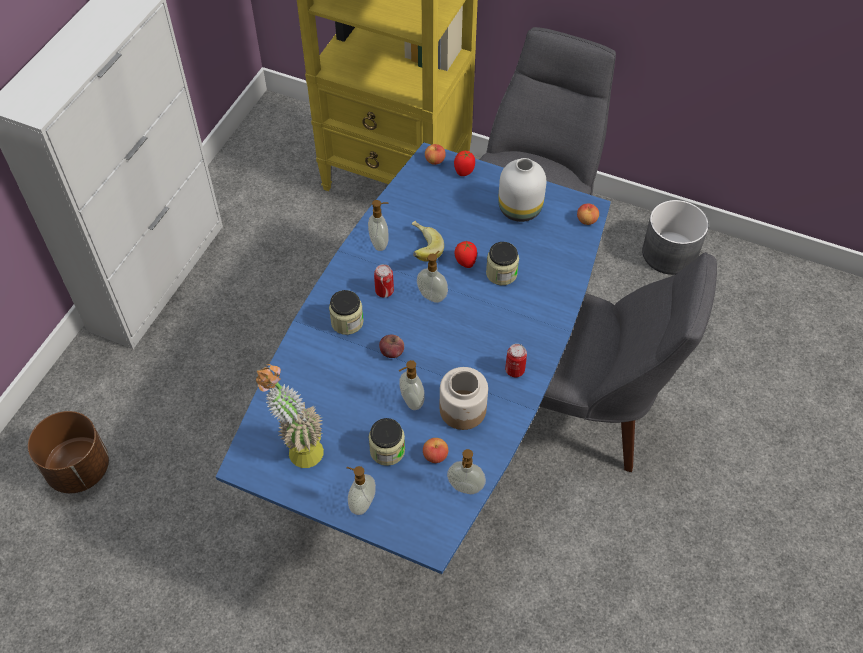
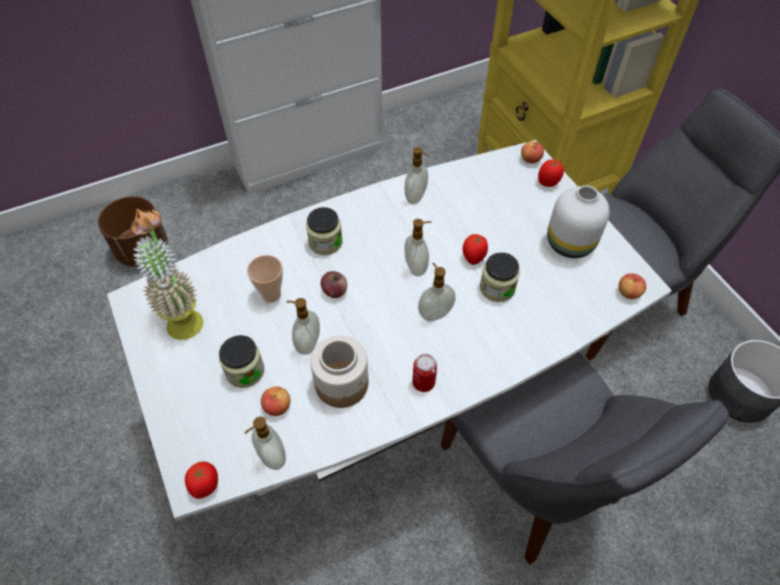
camera: 40 degrees right, 0 degrees up
blue dining table [216,142,611,574] -> white dining table [107,140,672,520]
soap dispenser [346,466,376,515] -> soap dispenser moved to [418,263,456,321]
can [374,264,394,298] -> none
banana [412,221,444,262] -> none
none -> tomato [185,462,218,499]
none -> cup [247,255,283,303]

